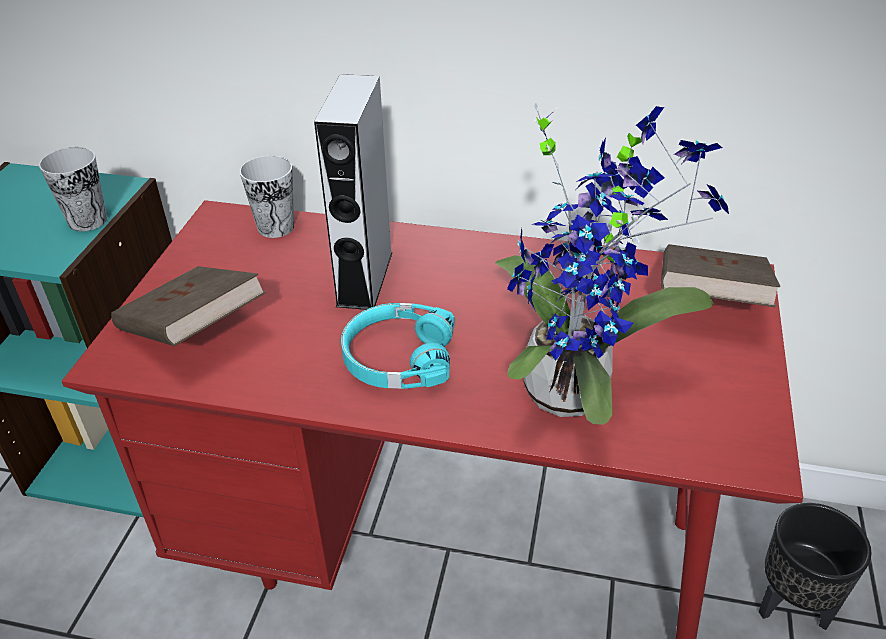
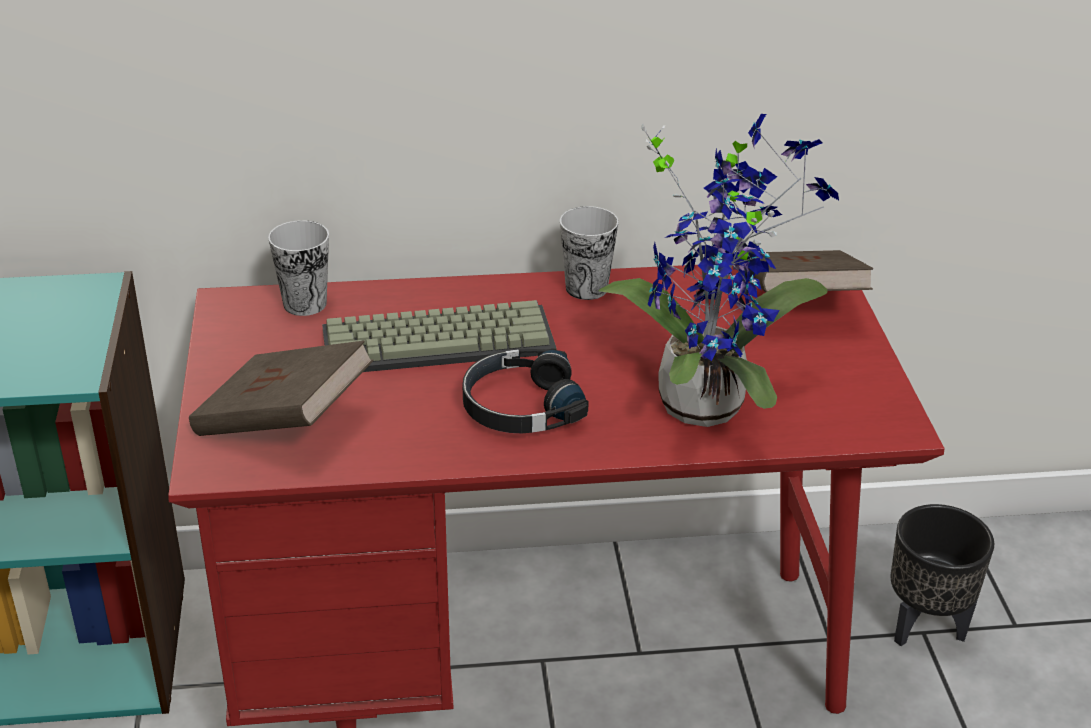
camera: 20 degrees left, 5 degrees down
cup [39,147,107,232] -> cup moved to [560,206,619,300]
grey speaker [314,74,393,310] -> keyboard [322,300,557,372]
turquoise headphones [341,303,454,389] -> black headphones [462,349,589,433]

